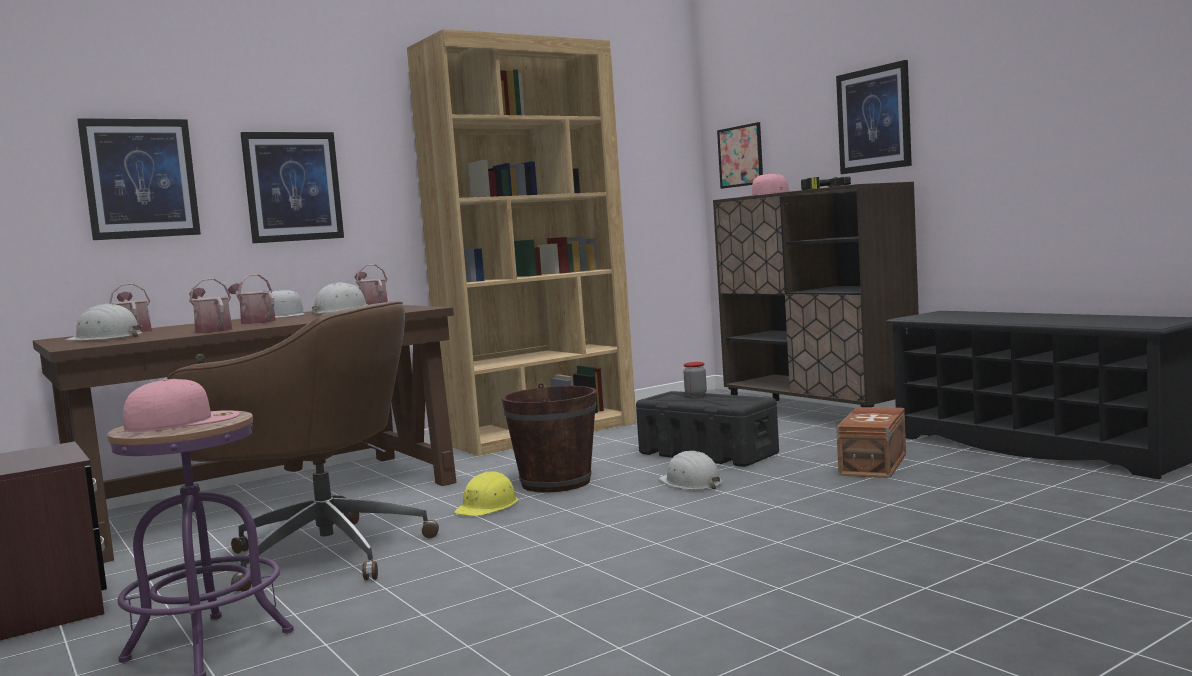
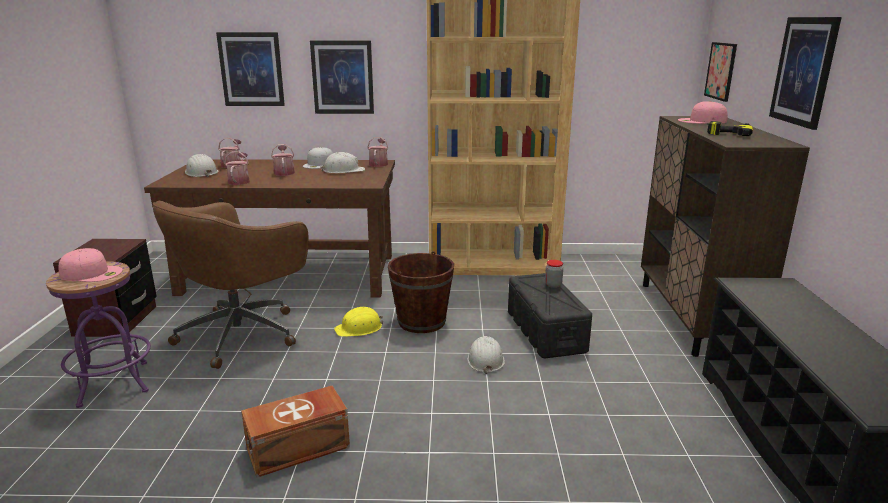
camera: 35 degrees right, 15 degrees up
brown office chair [167,301,439,592] -> brown office chair turned 75 degrees clockwise [153,201,308,369]
brown storage box [836,407,906,478] -> brown storage box moved to [241,386,350,478]

